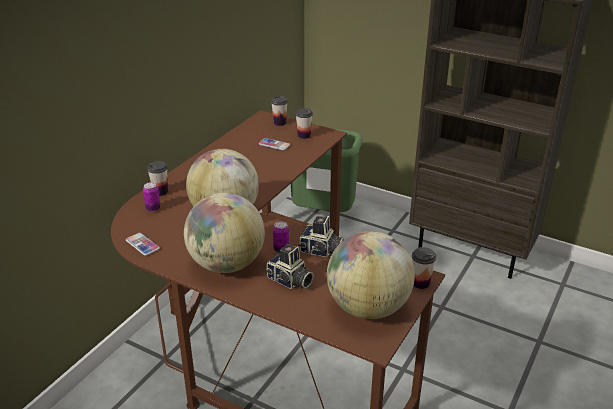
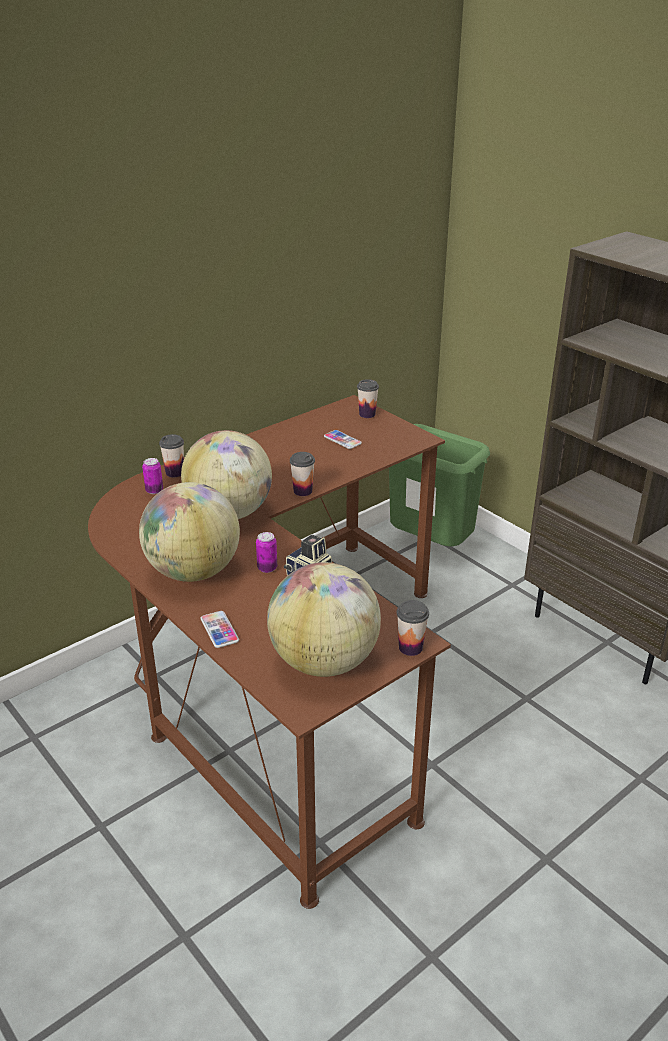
camera: 20 degrees right, 0 degrees up
phone [126,233,160,256] -> phone moved to [201,611,239,648]
camera [265,244,314,289] -> none
cup [295,108,313,139] -> cup moved to [290,452,315,496]

